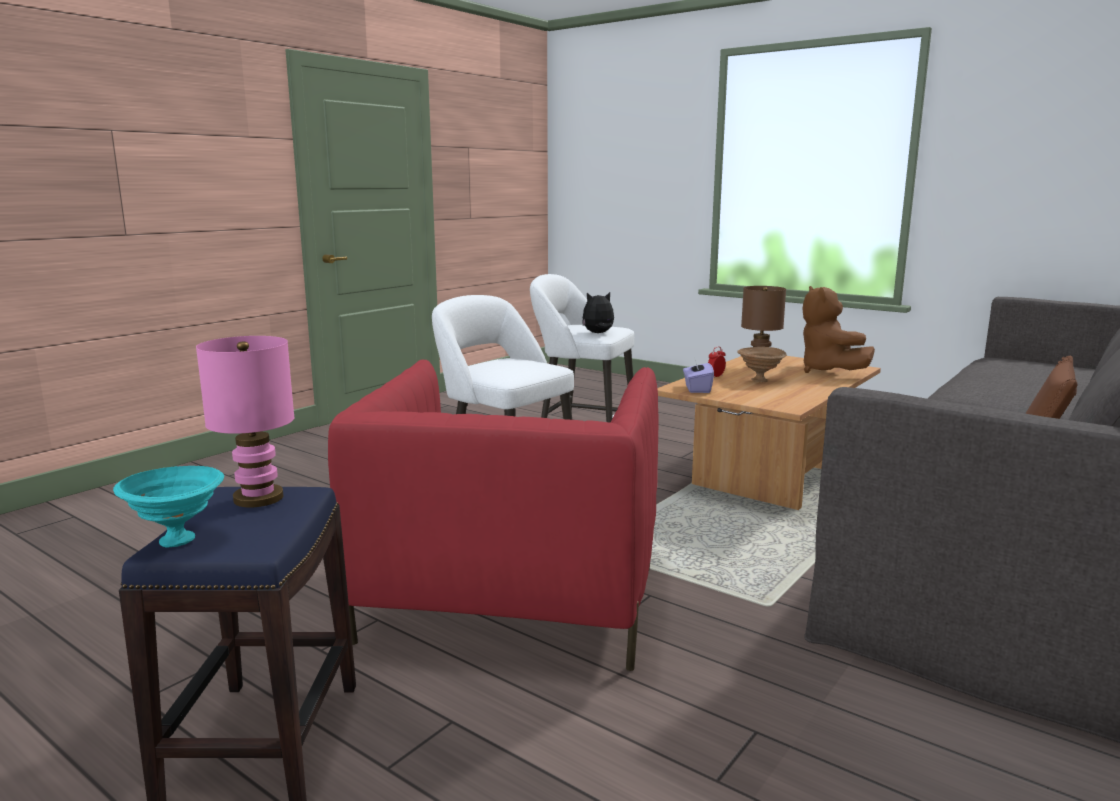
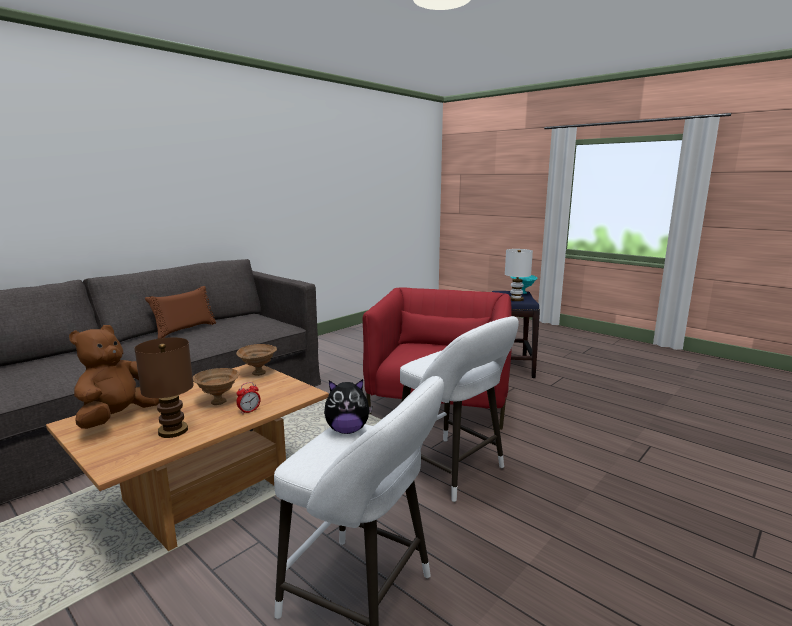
camera: 175 degrees left, 0 degrees up
pink table lamp [196,336,294,507] -> white table lamp [505,249,533,301]
purple tissue box [683,357,714,393] -> none
brown plush toy [802,286,875,373] -> brown plush toy turned 150 degrees counterclockwise [69,325,160,429]
none -> brown bowl [236,344,277,376]

